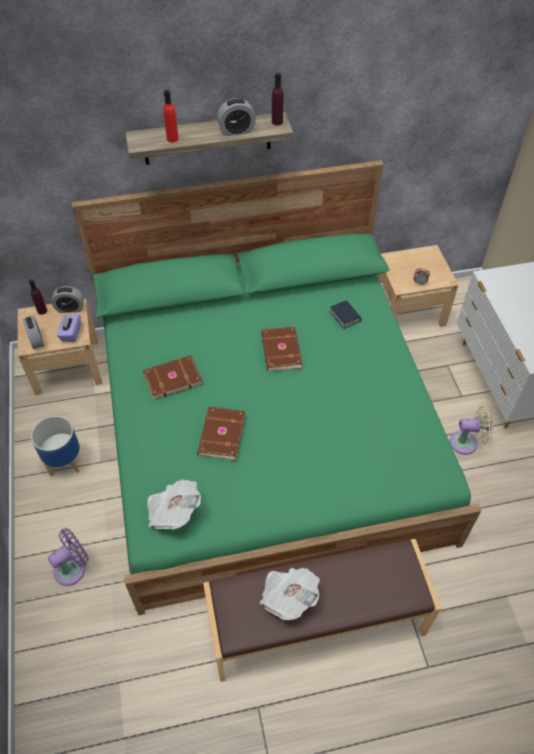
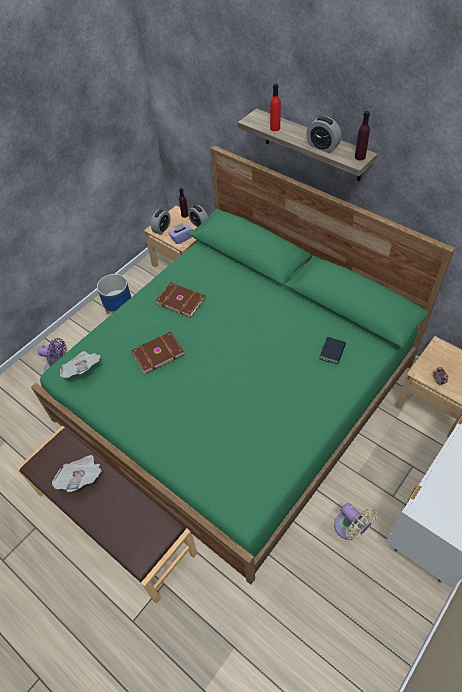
camera: 55 degrees right, 0 degrees up
brown book [261,327,302,372] -> none

